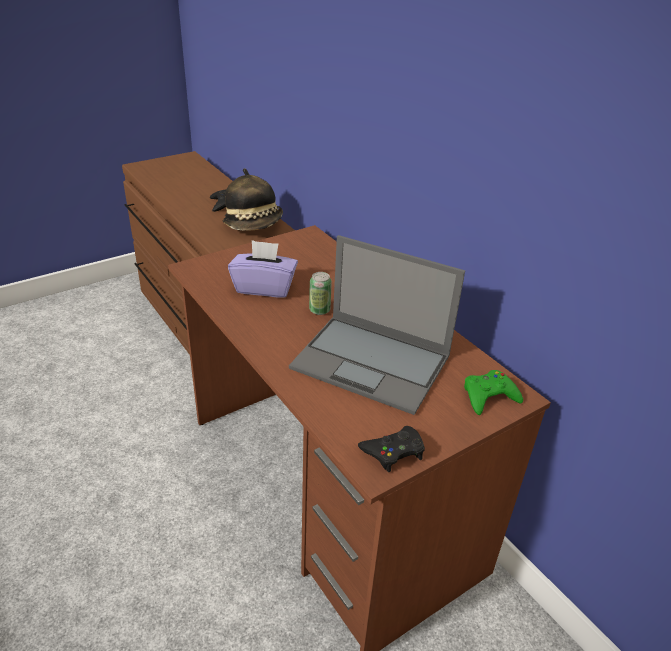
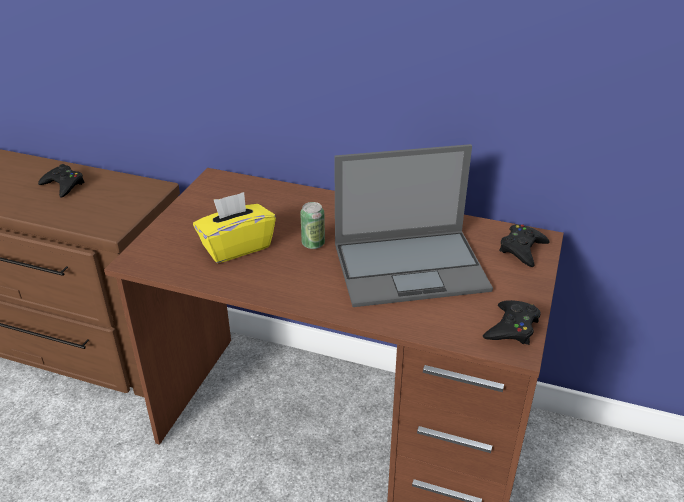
camera: 35 degrees left, 0 degrees up
hat [223,169,283,231] -> none
purple tissue box [228,240,298,298] -> yellow tissue box [193,192,276,263]
green game controller [464,370,523,415] -> black game controller [499,224,549,267]

